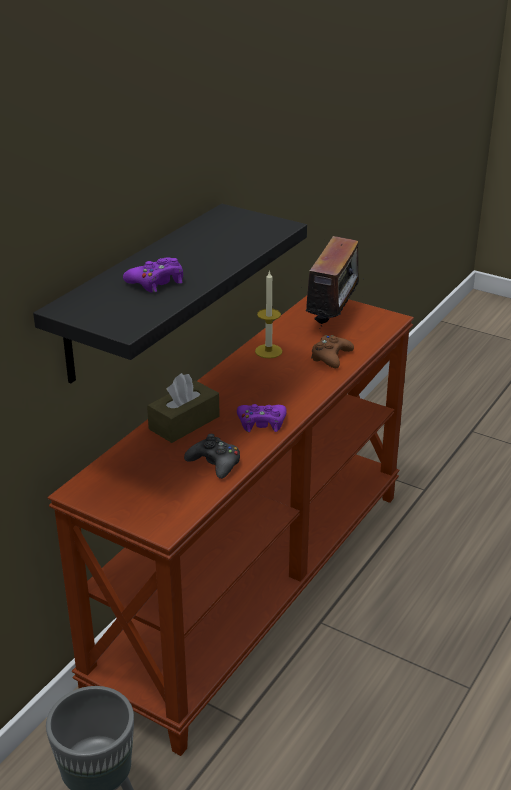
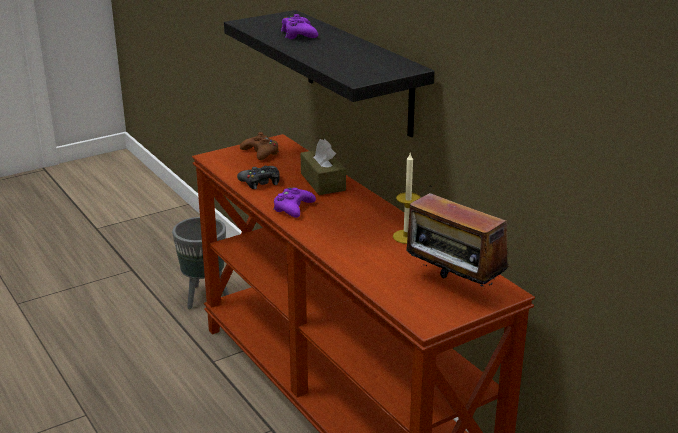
camera: 115 degrees right, 5 degrees down
brown game controller [311,335,354,368] -> brown game controller moved to [240,132,279,160]

